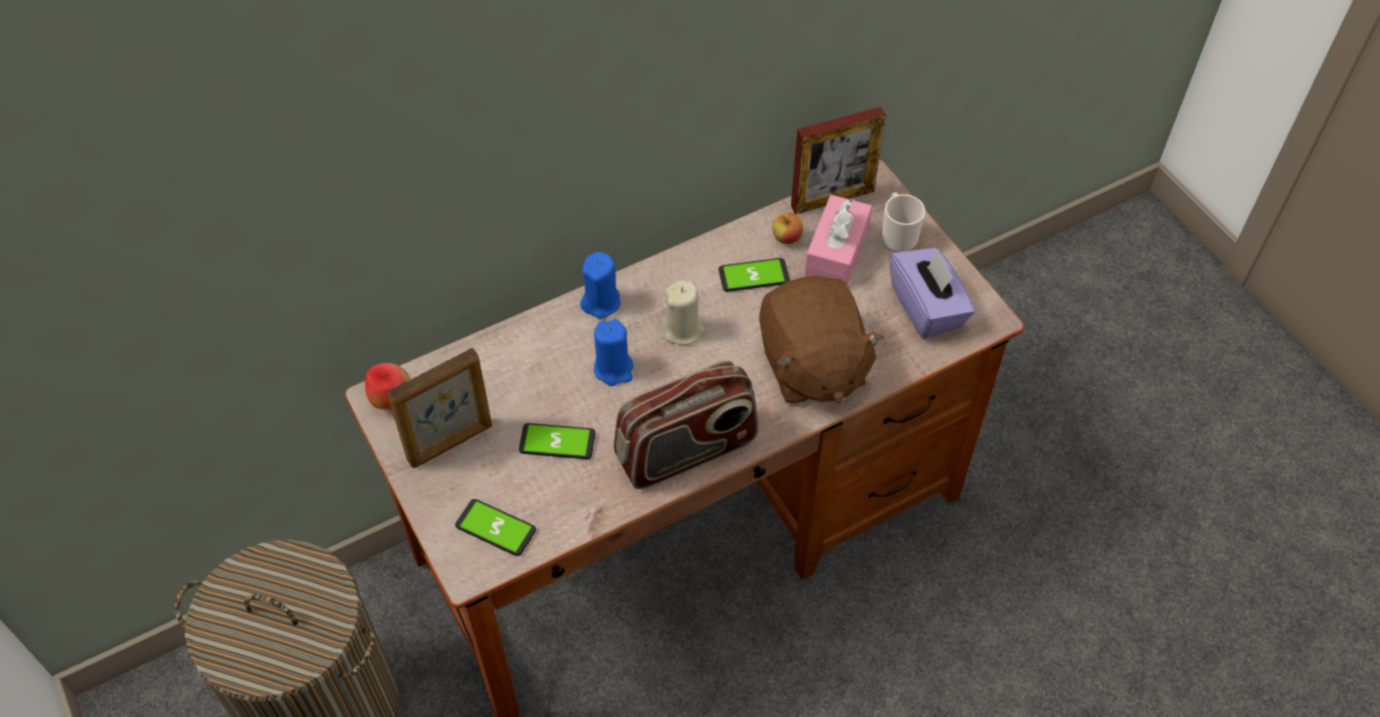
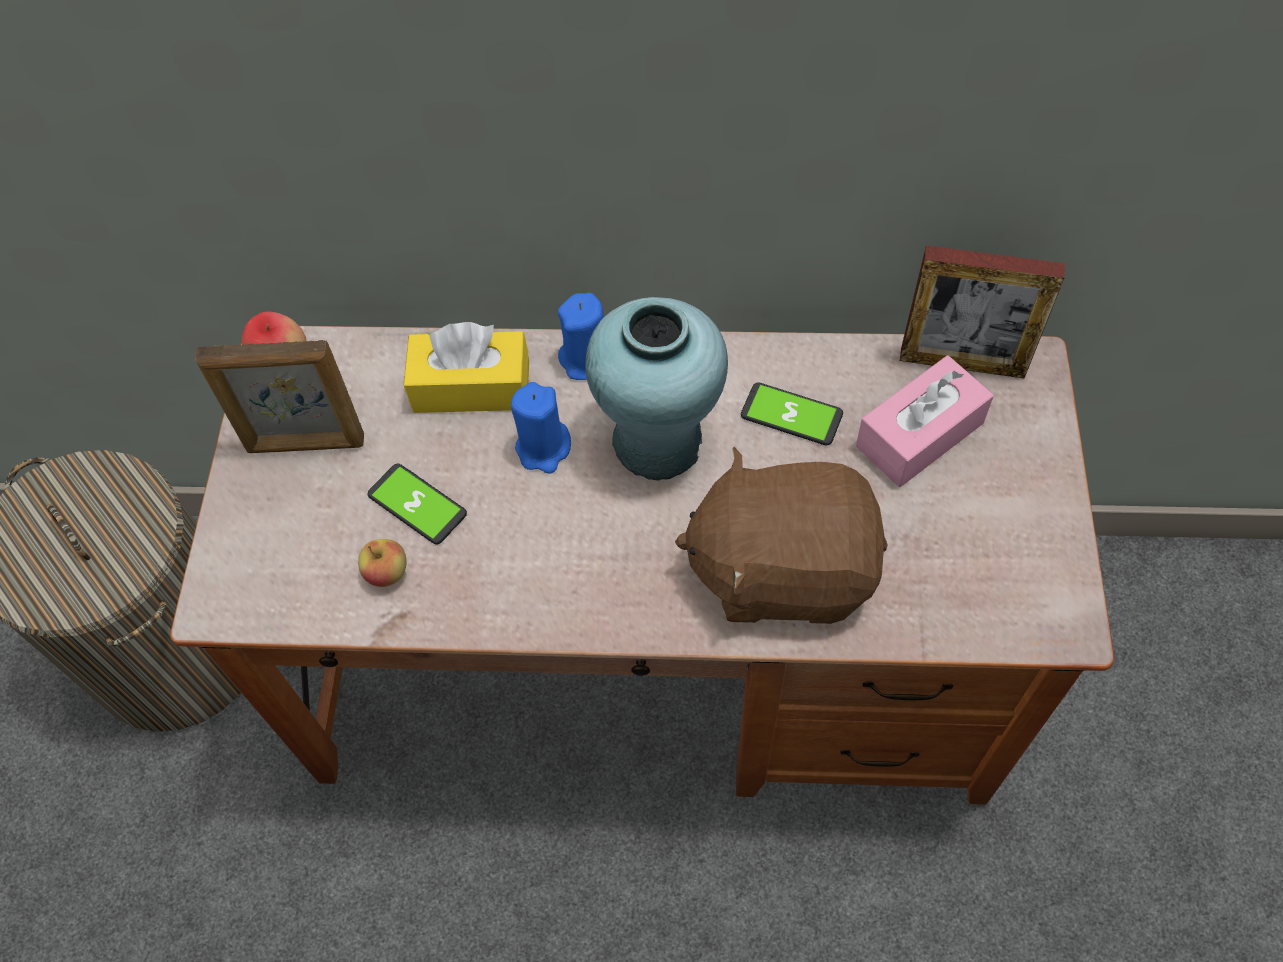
camera: 35 degrees right, 5 degrees up
phone [455,499,536,556] -> none
radio [614,361,759,489] -> none
beige candle [662,280,704,345] -> turquoise vase [585,297,728,481]
brown plush toy [759,275,884,403] -> brown plush toy turned 75 degrees clockwise [675,447,887,624]
apple [772,212,804,244] -> apple moved to [358,539,407,587]
mug [882,193,925,253] -> none
purple tissue box [890,248,975,339] -> none
none -> yellow tissue box [403,322,529,413]

